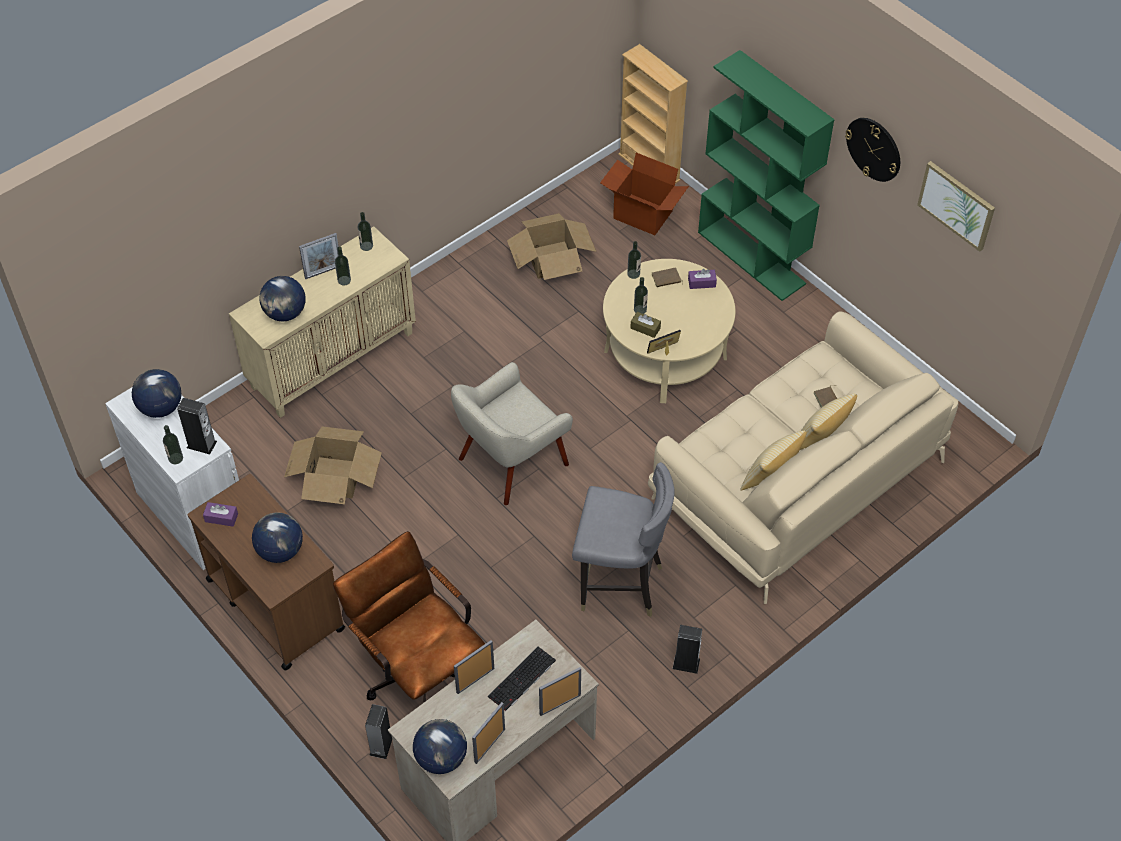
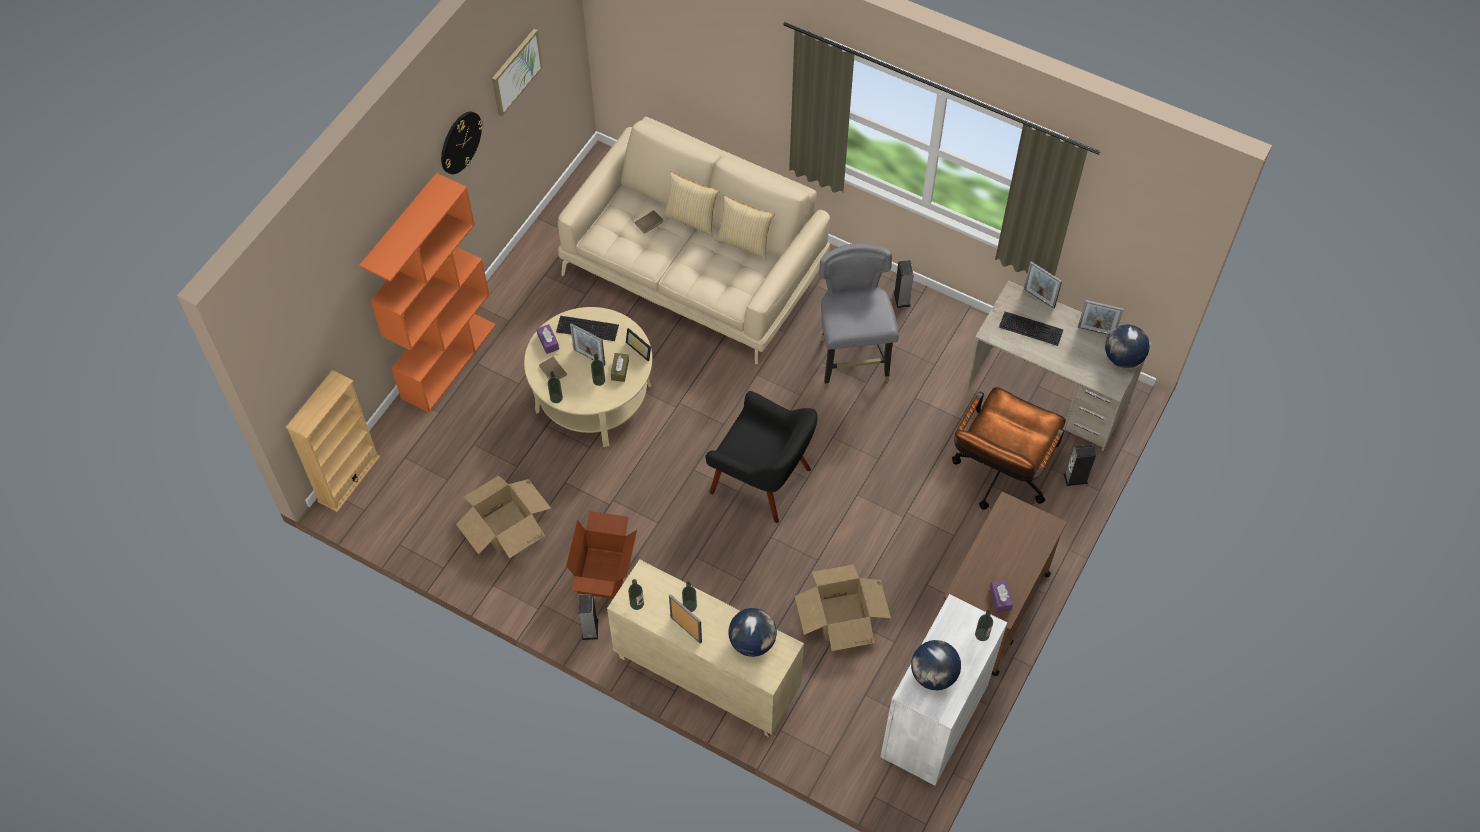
camera: 110 degrees left, 5 degrees up
speaker [177,398,217,455] -> speaker moved to [579,594,598,640]
globe [252,512,303,563] -> none
beige armchair [451,362,573,505] -> black armchair [705,391,818,523]
picture frame [454,640,494,694] -> picture frame moved to [570,323,605,366]
cardboard box [600,153,689,235] -> cardboard box moved to [566,511,637,599]
green bookcase [698,50,835,301] -> orange bookcase [359,173,496,413]
none -> keyboard [556,316,619,341]

